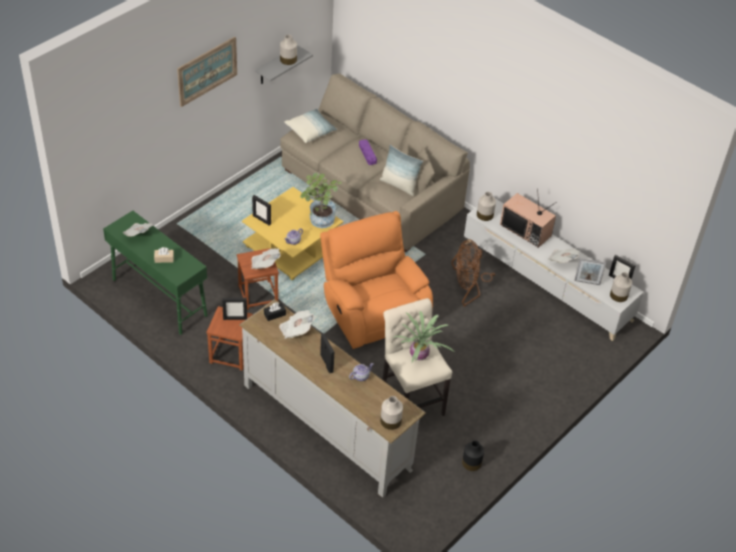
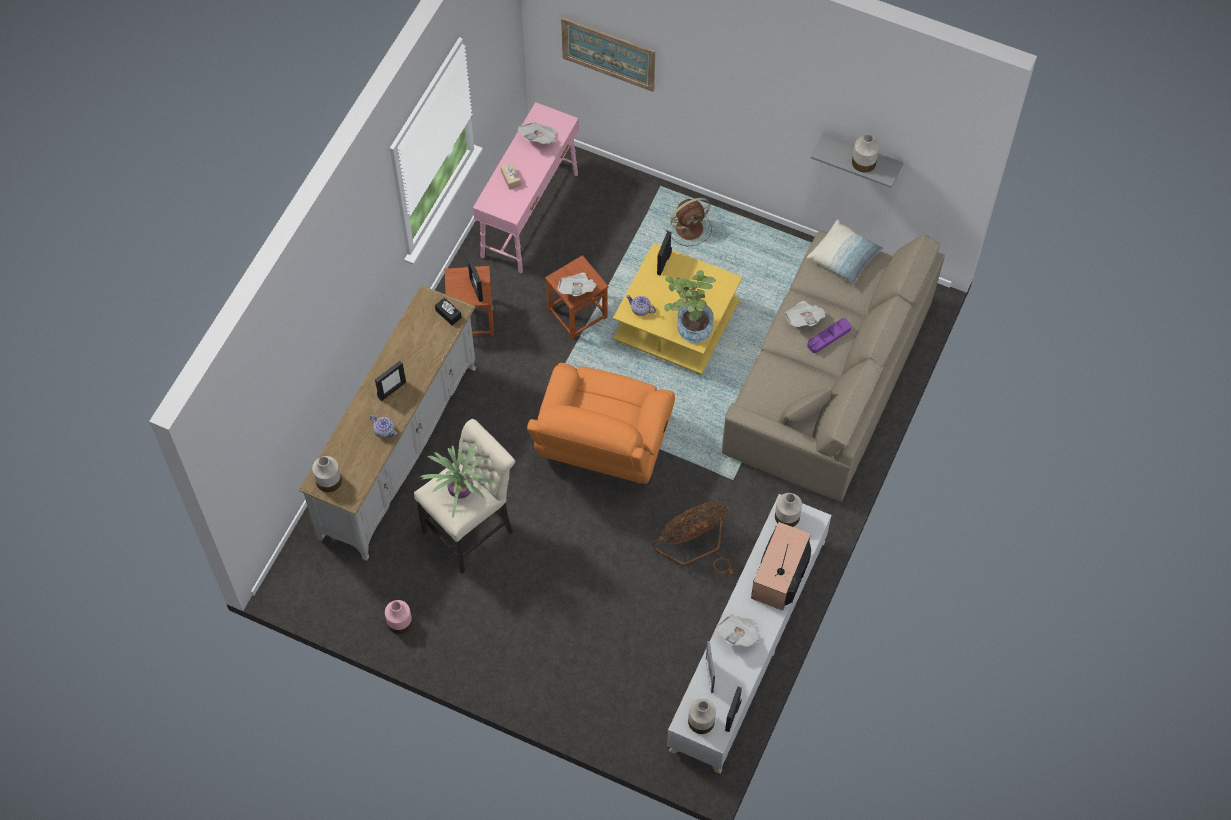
camera: 75 degrees right, 15 degrees up
green console table [103,211,208,335] -> pink console table [473,102,579,273]
picture [177,37,237,107] -> picture moved to [561,17,655,92]
newspaper [279,310,315,339] -> newspaper moved to [784,301,825,327]
orange armchair [320,211,433,349] -> orange armchair turned 150 degrees clockwise [527,363,675,484]
pillow [379,144,423,196] -> none
black vase [462,440,484,471] -> pink vase [385,600,412,634]
none -> brown fan [666,198,712,246]

